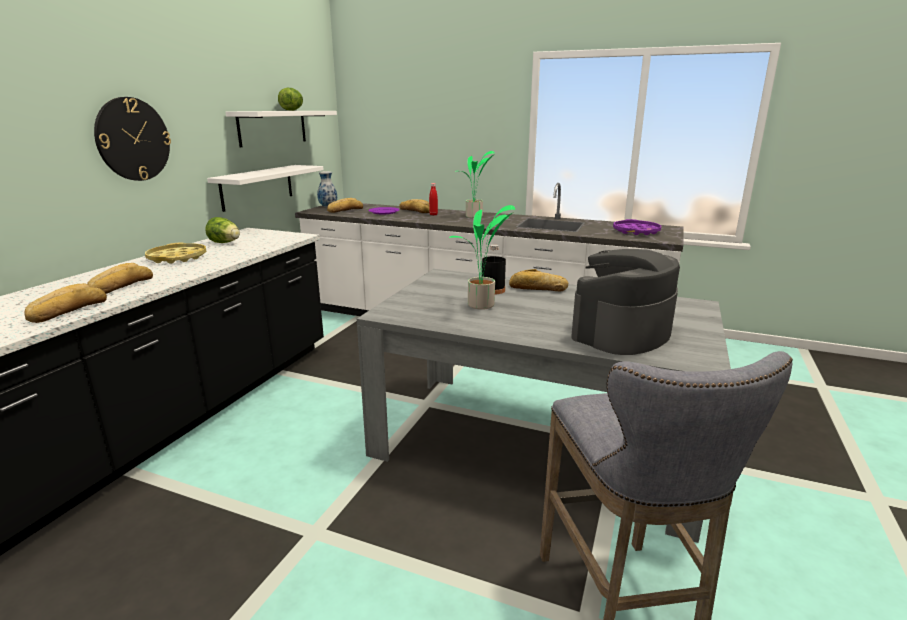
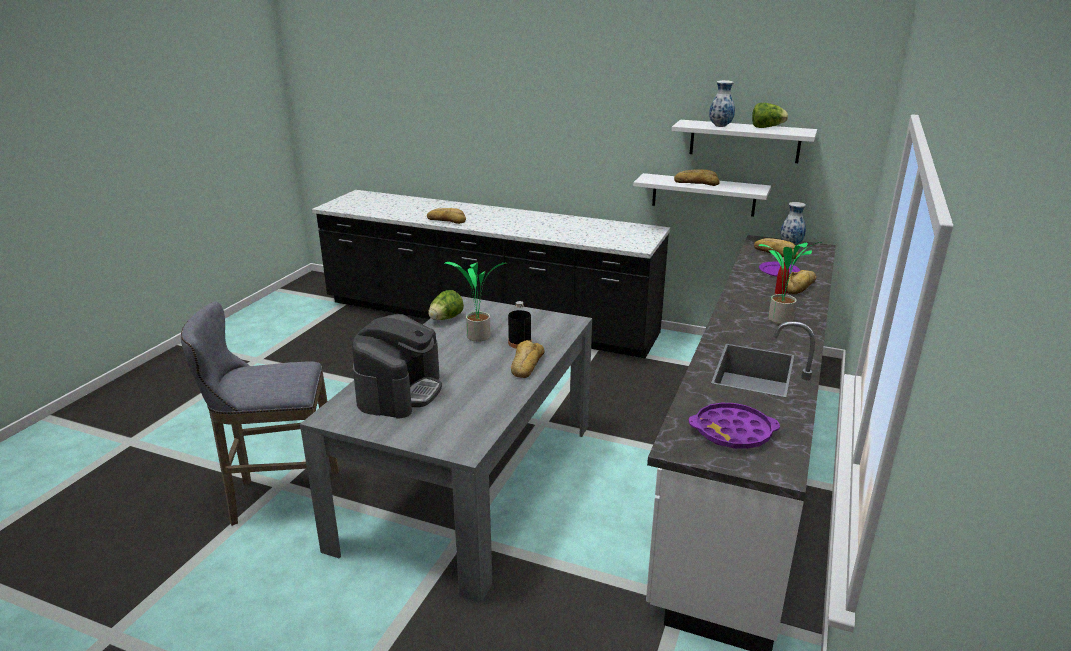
camera: 90 degrees right, 5 degrees up
bread [87,263,153,294] -> bread moved to [674,169,720,186]
wall clock [94,97,171,181] -> none
yellow tray [145,242,206,263] -> none
lettuce [205,217,240,243] -> lettuce moved to [428,290,464,320]
coffee machine [571,249,680,355] -> coffee machine turned 60 degrees clockwise [352,314,442,418]
none -> vase [709,80,735,127]

